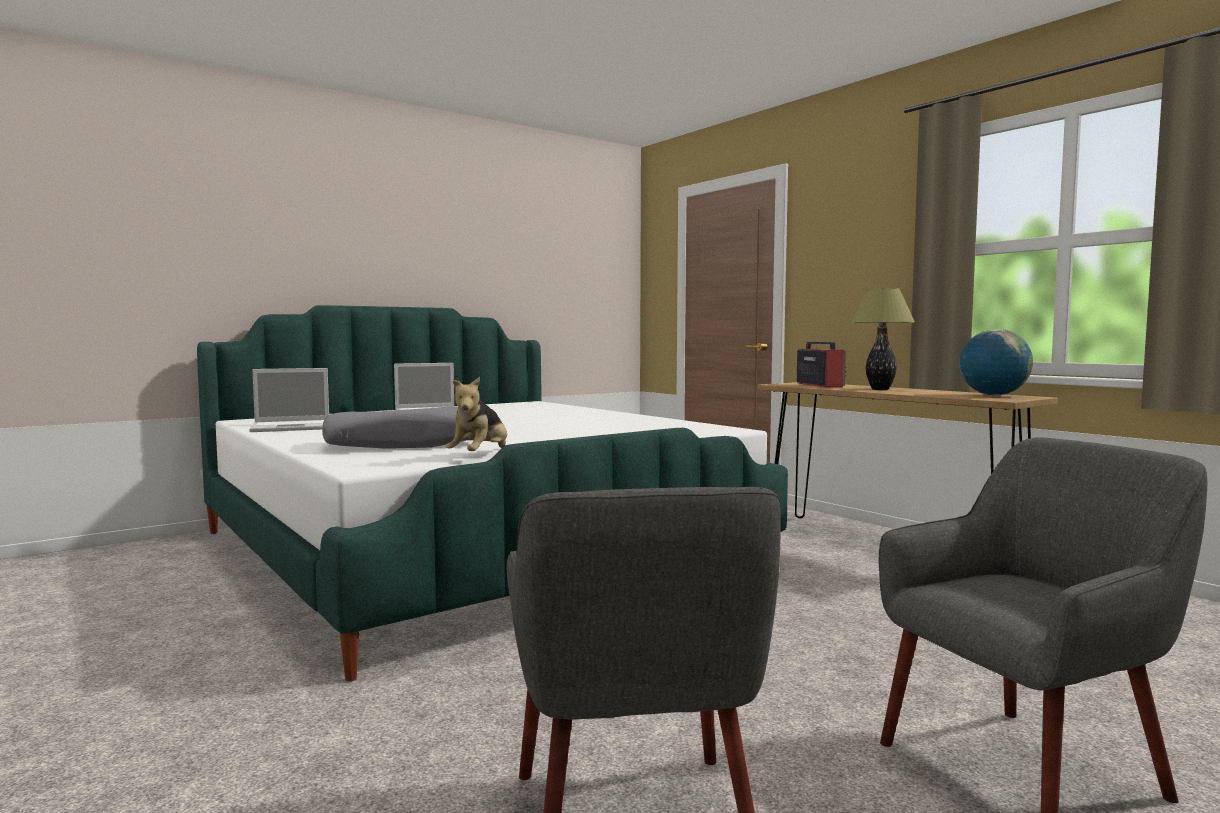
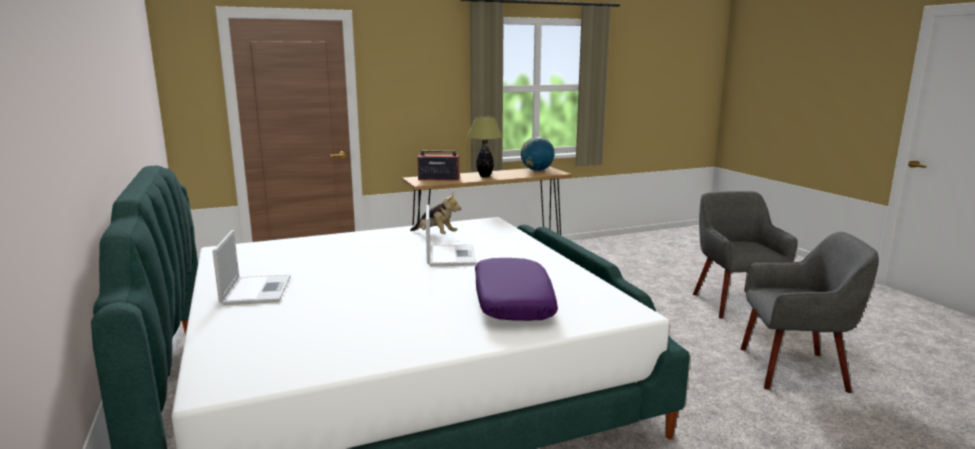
camera: 75 degrees left, 10 degrees up
laptop [249,368,329,432] -> laptop moved to [426,205,476,267]
grey pillow [322,407,468,449] -> purple pillow [475,258,558,321]
plush toy [446,377,507,451] -> plush toy moved to [410,193,461,234]

